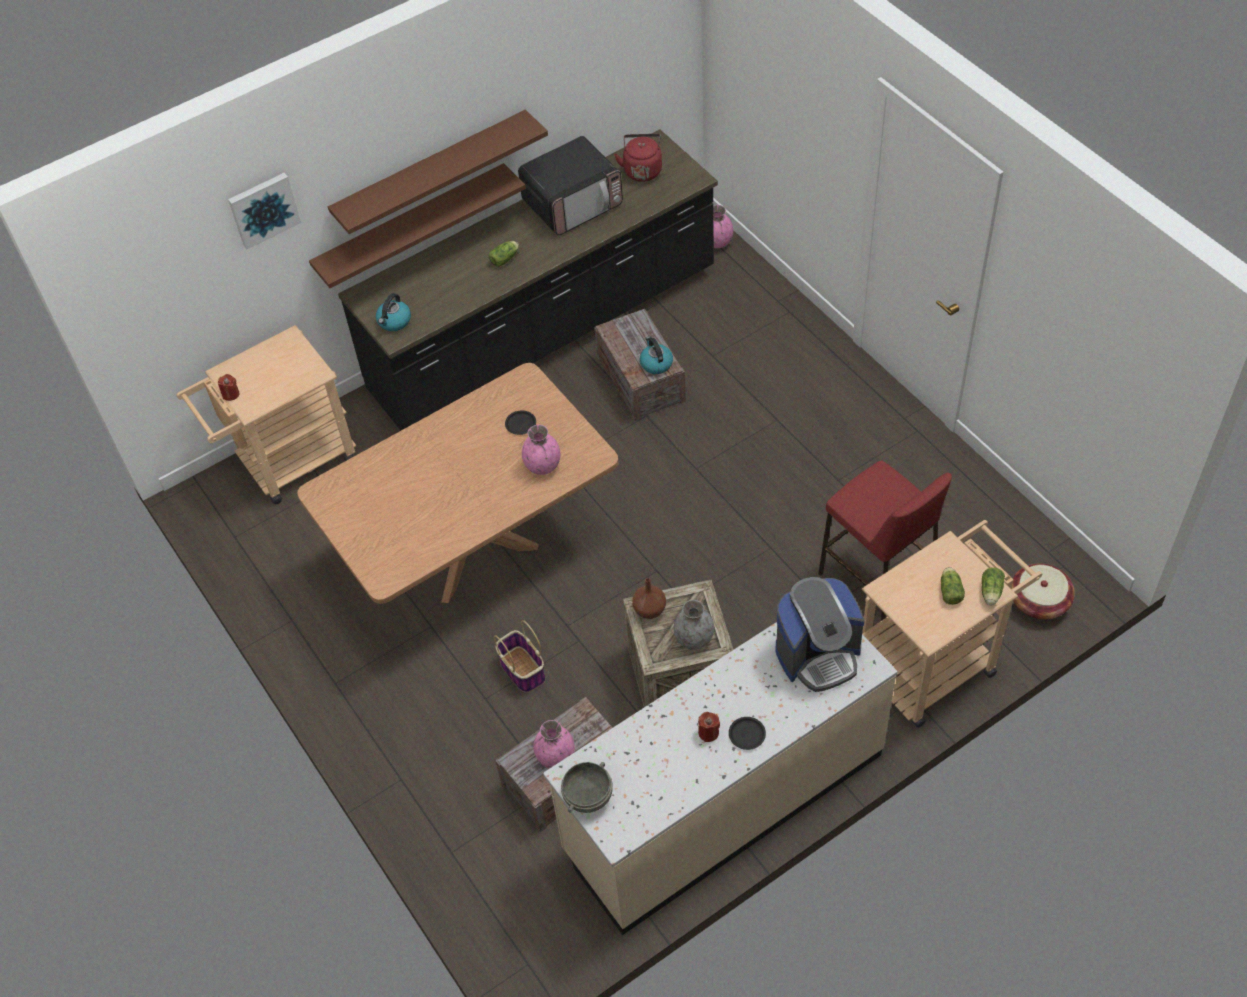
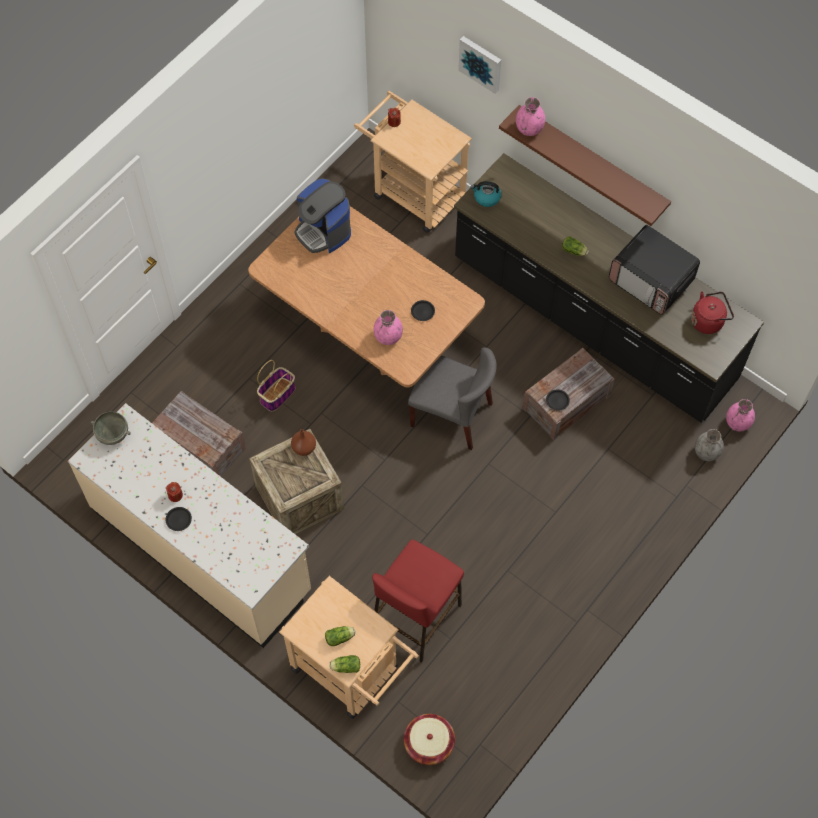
camera: 70 degrees right, 10 degrees up
brown shelf [309,163,526,288] -> none
pink vase [533,720,575,769] -> pink vase moved to [516,97,545,136]
kettle [640,336,673,374] -> black plate [546,389,570,411]
grey vase [674,600,714,650] -> grey vase moved to [695,429,724,461]
coffee machine [775,577,865,692] -> coffee machine moved to [294,178,351,253]
none -> grey chair [408,348,497,450]

